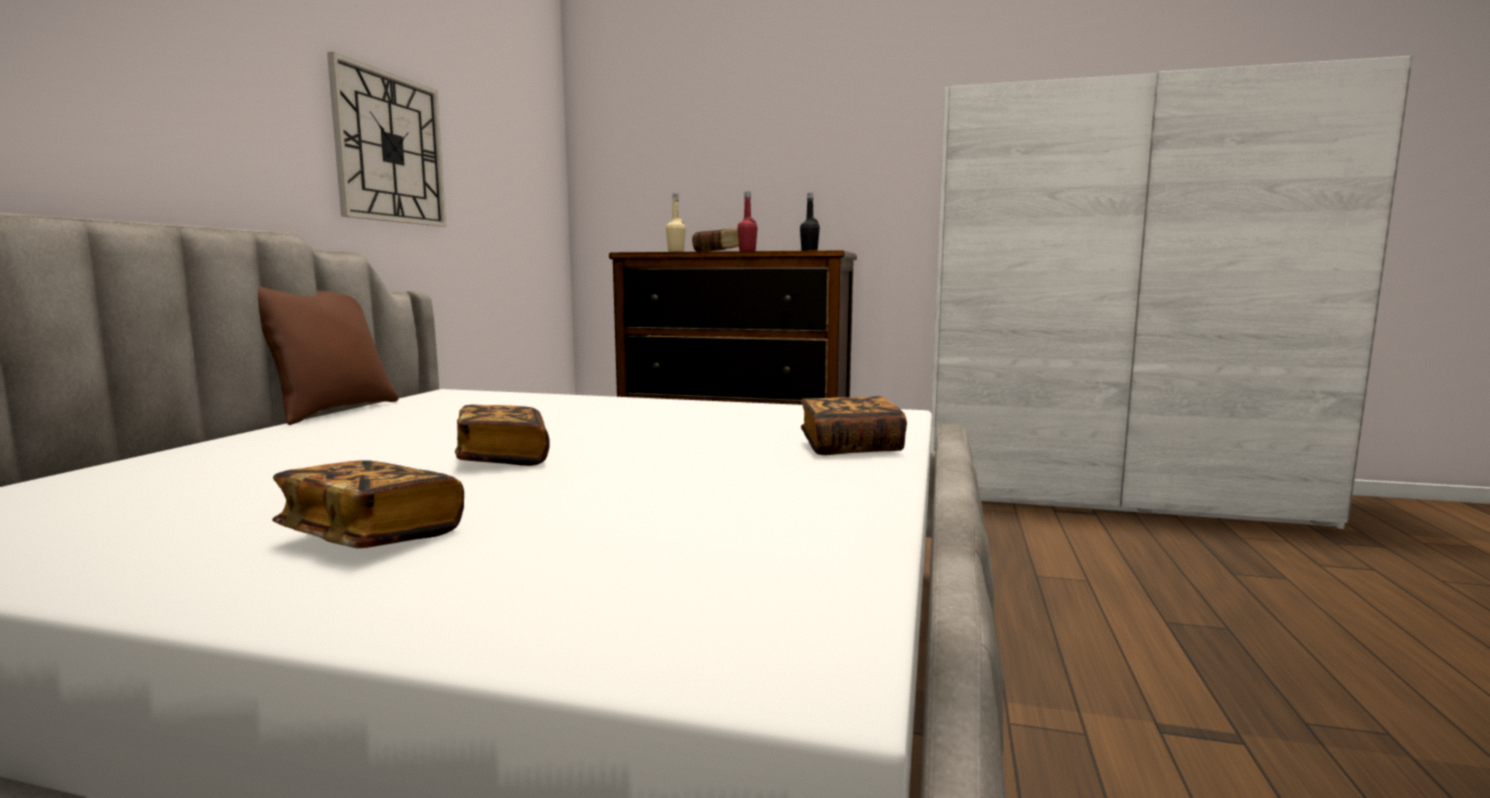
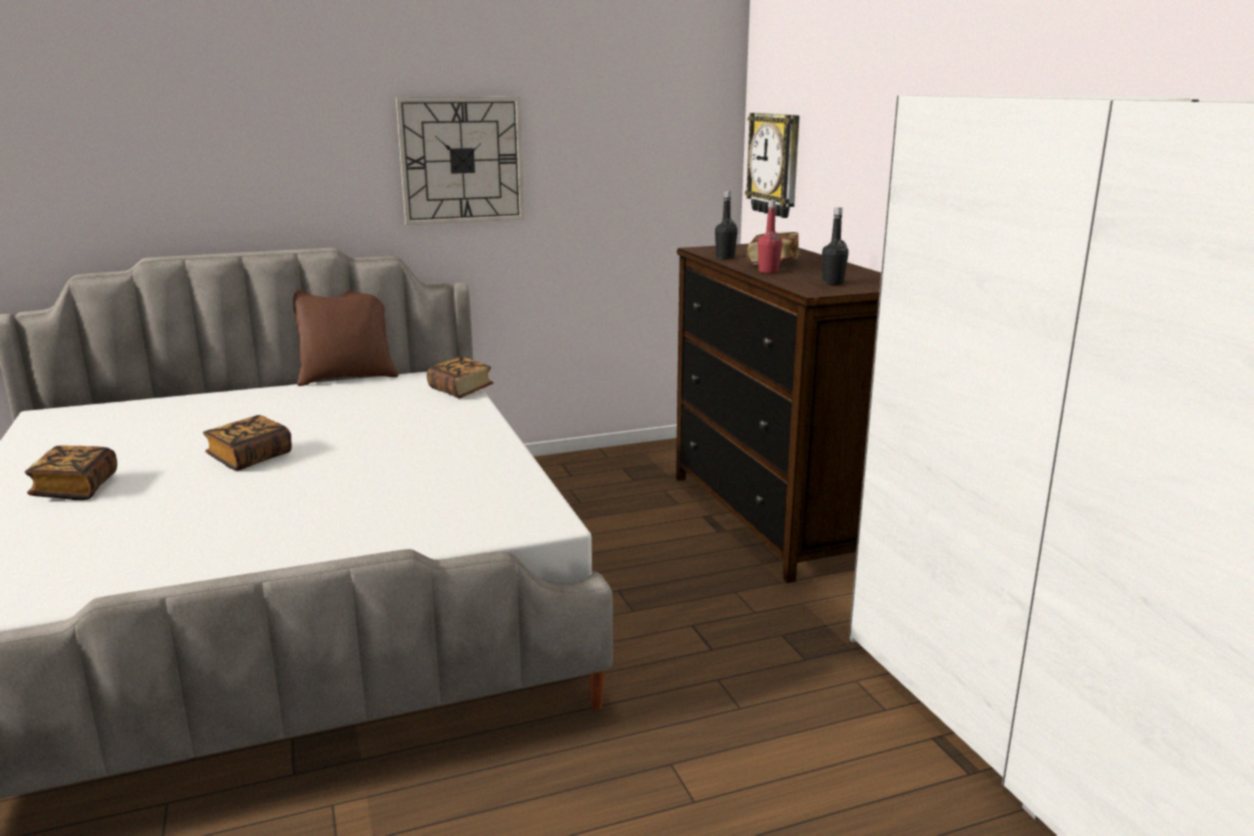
camera: 55 degrees right, 10 degrees up
beige bottle [666,193,686,252] -> black bottle [715,191,738,259]
book [801,396,907,455] -> book moved to [427,357,494,398]
none -> wall clock [745,113,800,218]

